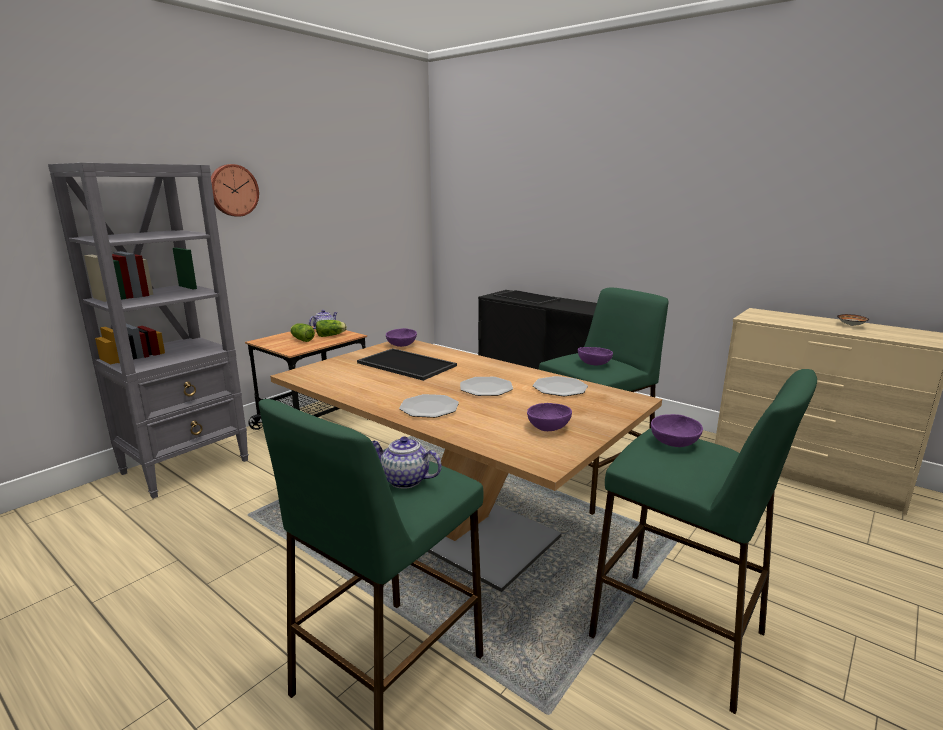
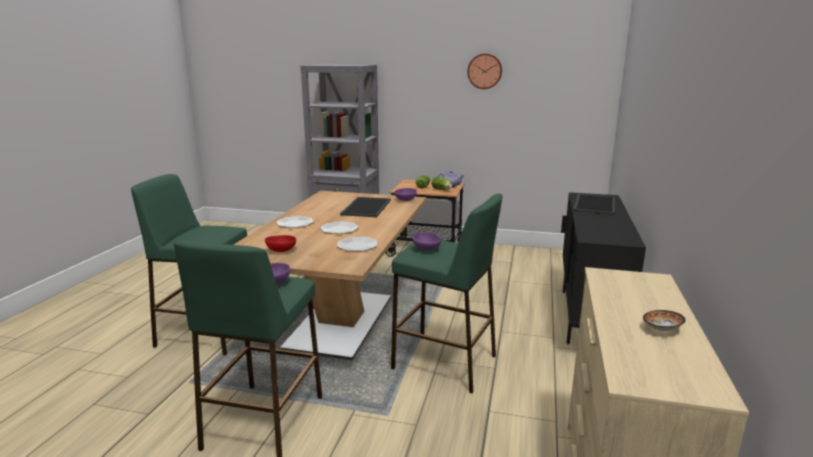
camera: 65 degrees right, 0 degrees up
wall clock [211,164,259,217] -> wall clock moved to [467,53,502,89]
teapot [372,436,442,489] -> none
purple bowl [527,403,572,431] -> red bowl [265,235,296,252]

